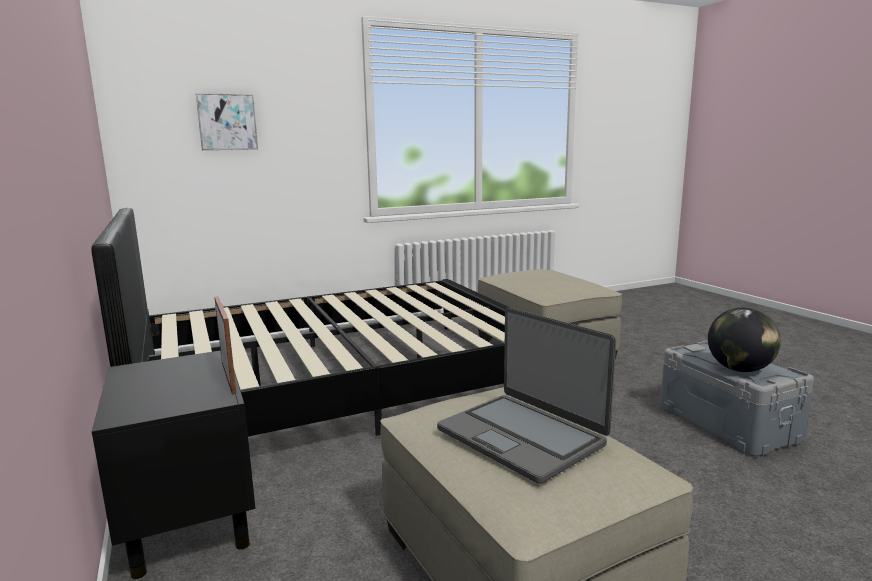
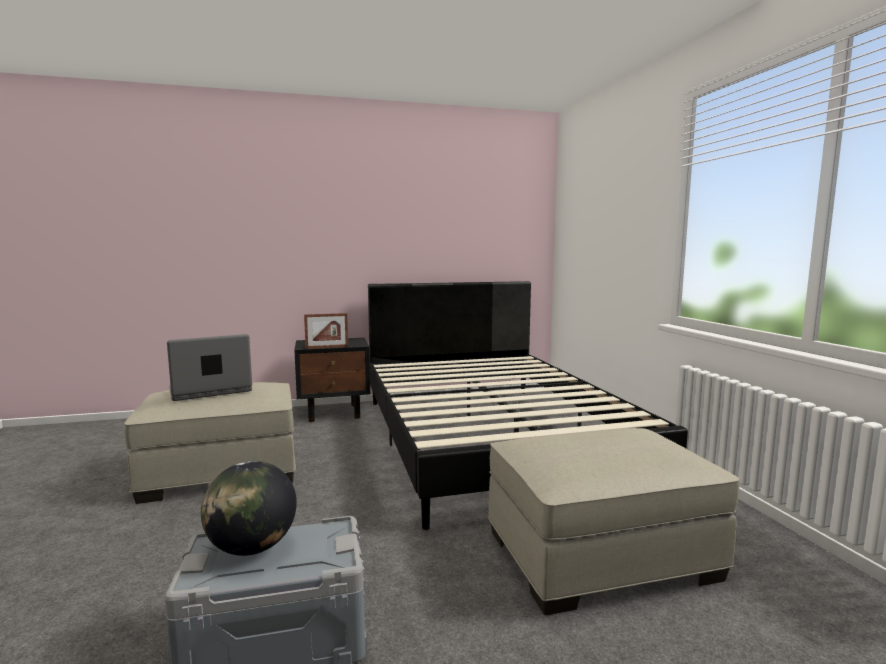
camera: 100 degrees right, 5 degrees down
picture [196,93,258,150] -> none

